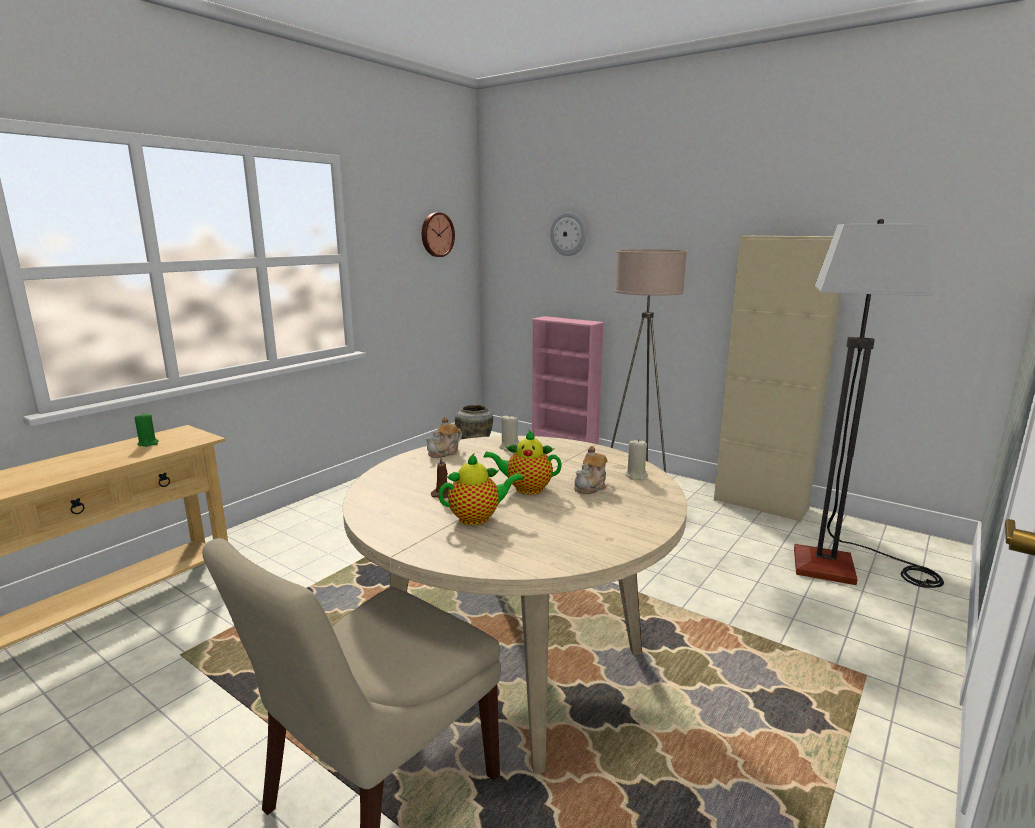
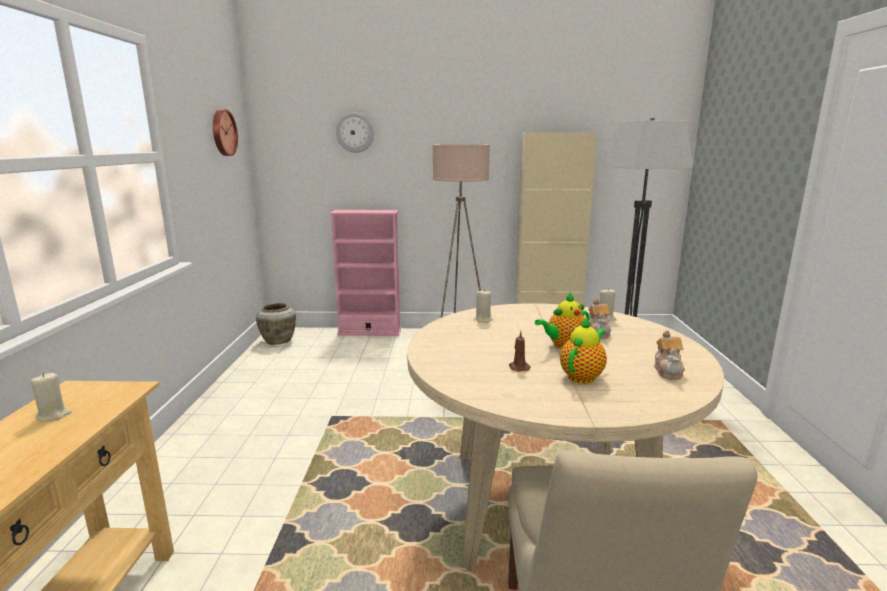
camera: 35 degrees left, 0 degrees up
green candle [135,412,159,447] -> beige candle [30,373,72,421]
teapot [425,417,462,458] -> teapot moved to [654,330,685,380]

